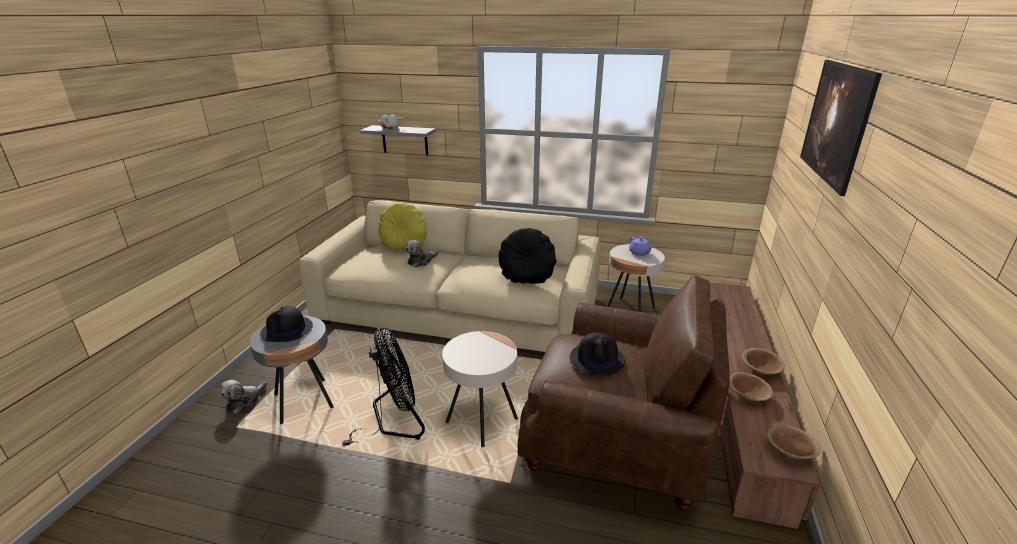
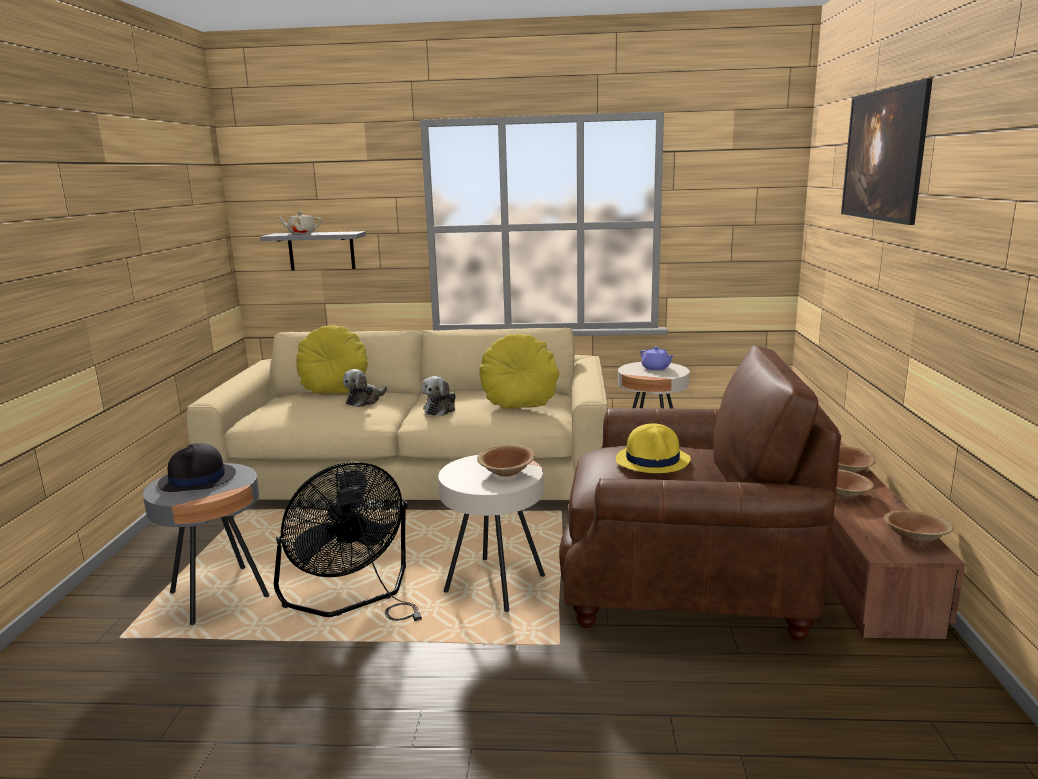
camera: 10 degrees left, 10 degrees down
plush toy [221,380,267,414] -> plush toy moved to [422,376,456,416]
black fan [341,328,425,446] -> black fan turned 90 degrees counterclockwise [274,462,422,622]
black pillow [498,228,556,284] -> yellow pillow [479,333,559,409]
black hat [570,332,625,376] -> yellow hat [616,423,691,473]
none -> brown bowl [477,444,535,477]

